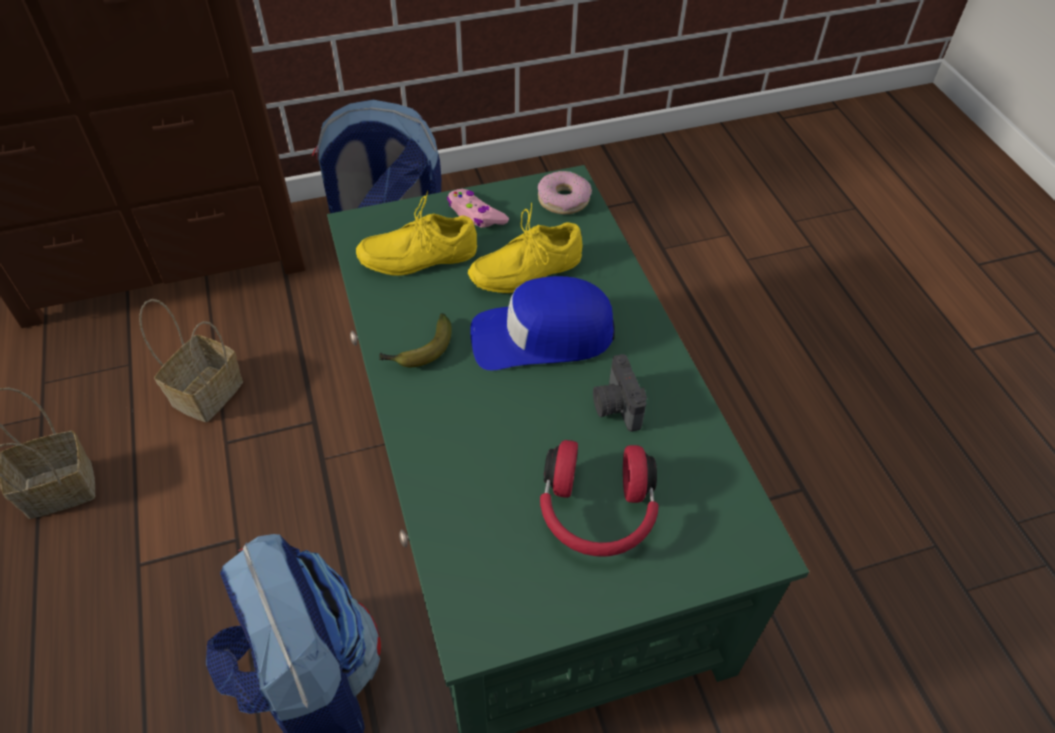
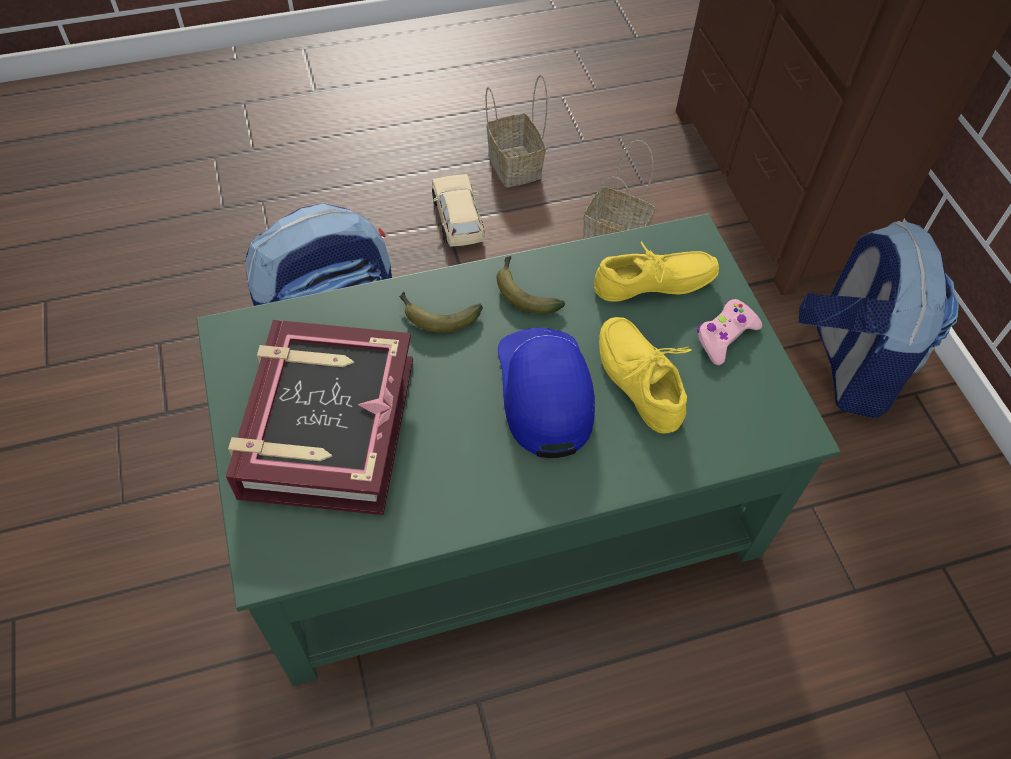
camera: 90 degrees right, 5 degrees up
yellow shoe [356,190,477,276] -> yellow shoe turned 90 degrees clockwise [594,241,719,302]
donut [538,171,592,214] -> none
red headphones [540,440,659,556] -> book [226,320,413,515]
camera [593,354,647,432] -> none
none -> banana [399,292,483,333]
none -> beige toy car [432,174,484,247]

